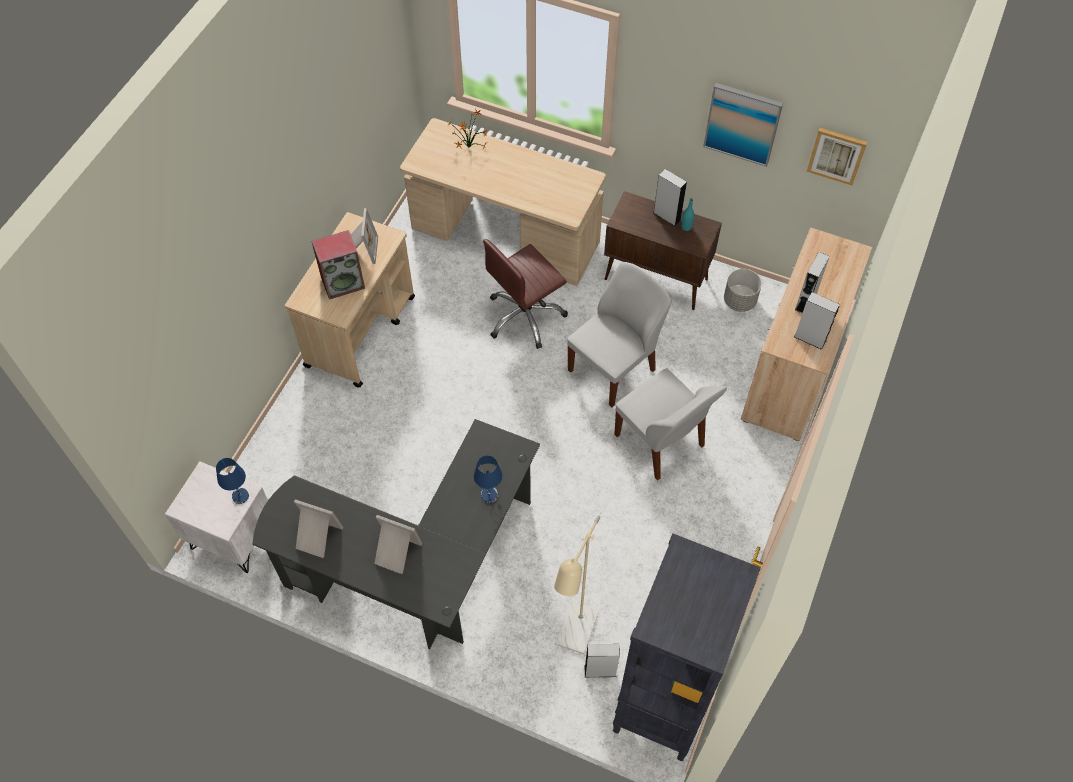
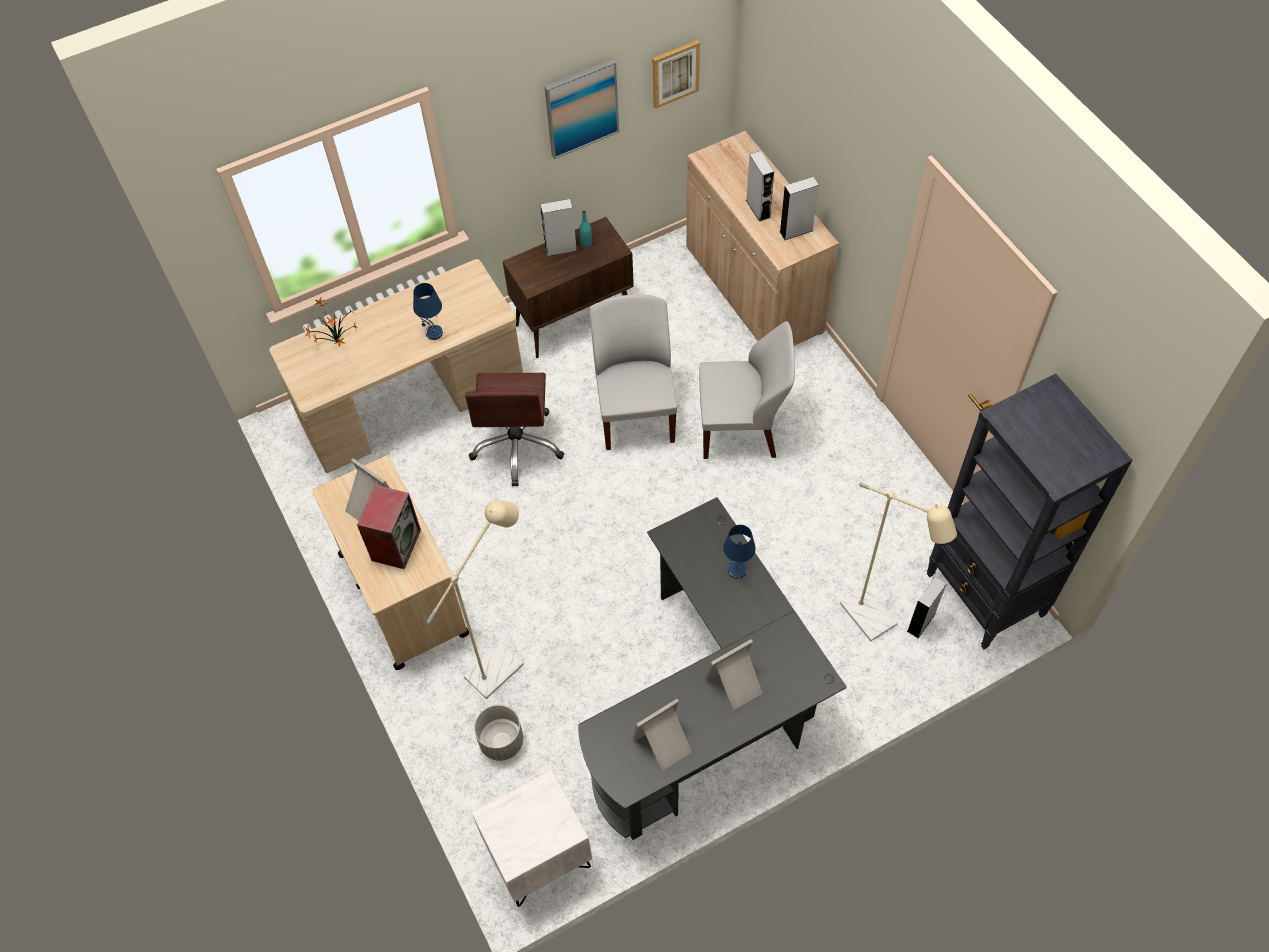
camera: 50 degrees left, 0 degrees up
blue table lamp [216,458,249,504] -> blue table lamp moved to [413,283,443,340]
grey planter [724,269,762,312] -> grey planter moved to [474,705,523,761]
none -> beige floor lamp [427,500,524,699]

